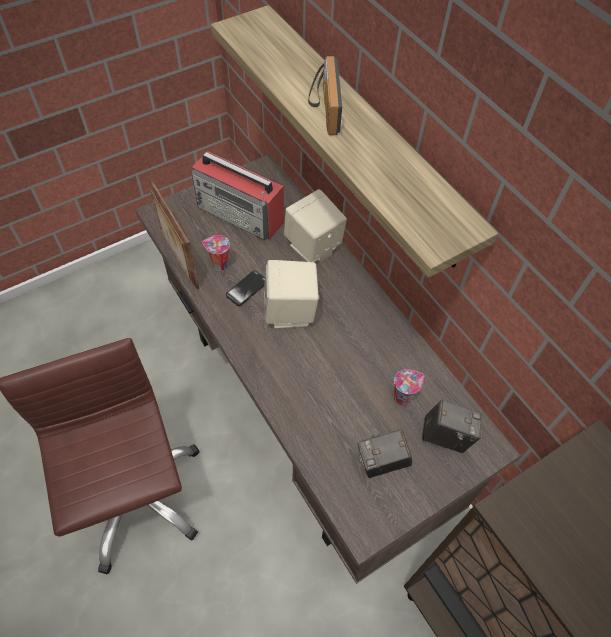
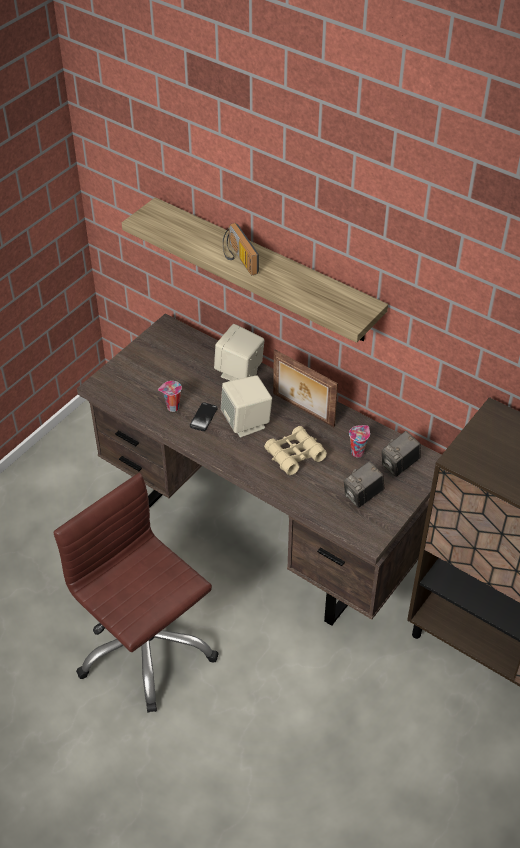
camera: 20 degrees left, 10 degrees down
picture frame [149,179,199,289] -> picture frame moved to [273,350,338,427]
radio [192,151,284,240] -> none
camera [422,400,482,453] -> camera turned 150 degrees clockwise [382,431,420,477]
none -> beige binoculars [264,426,327,475]

